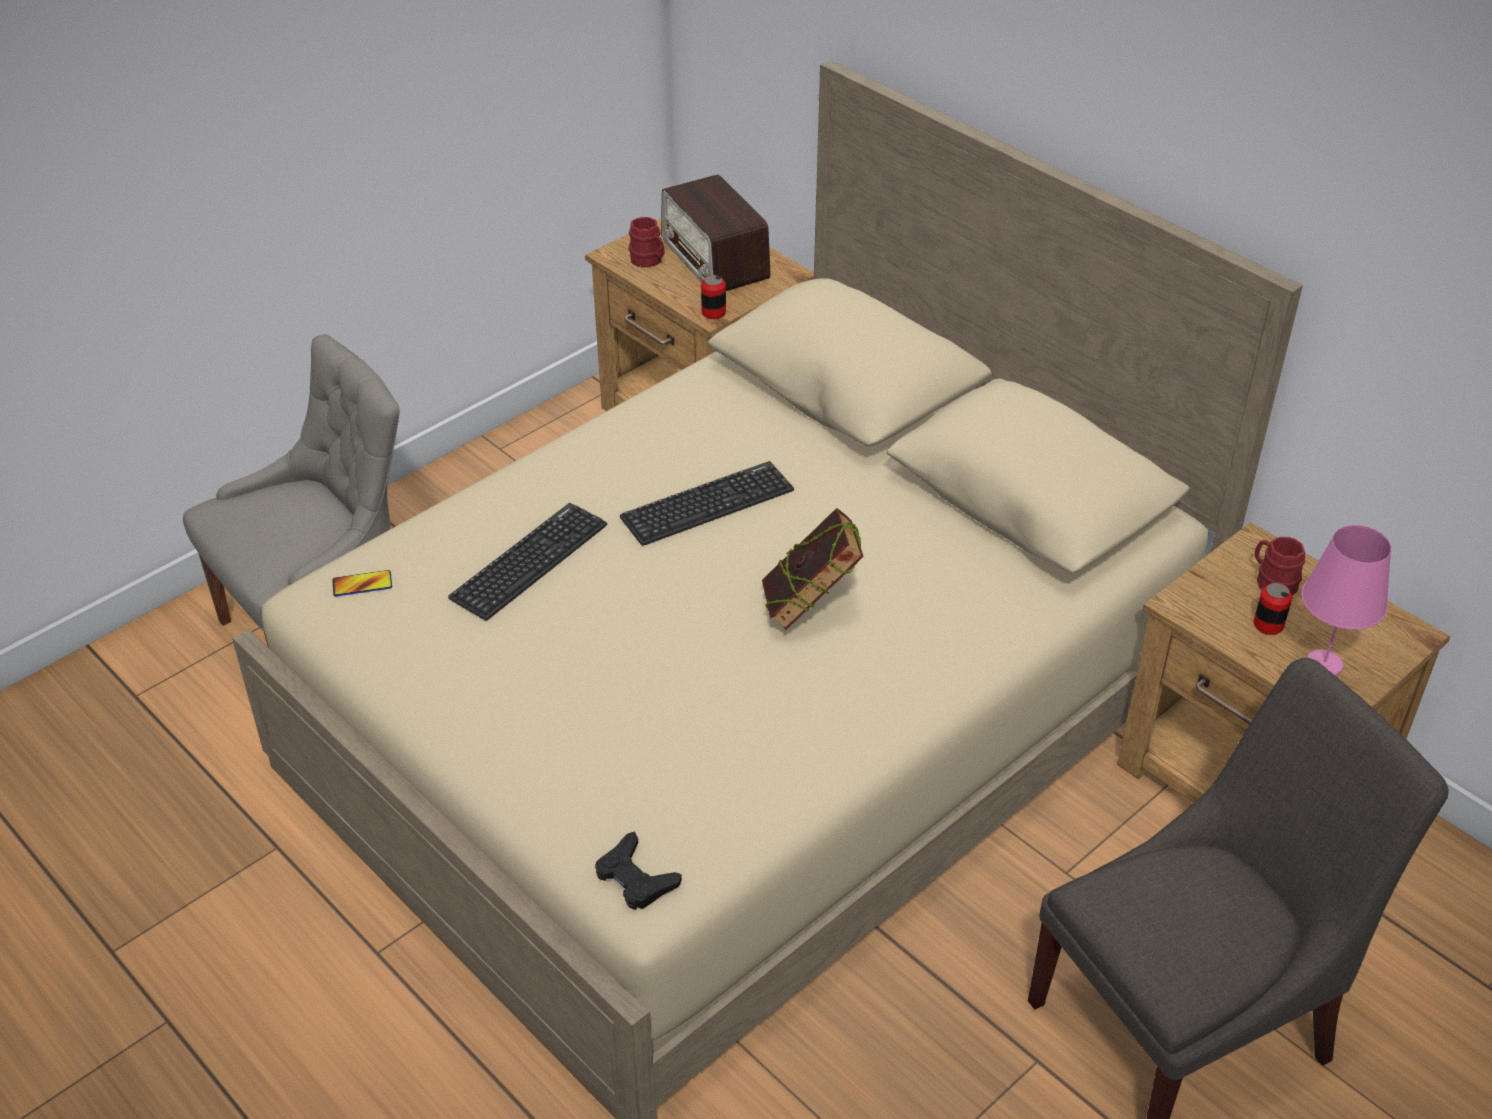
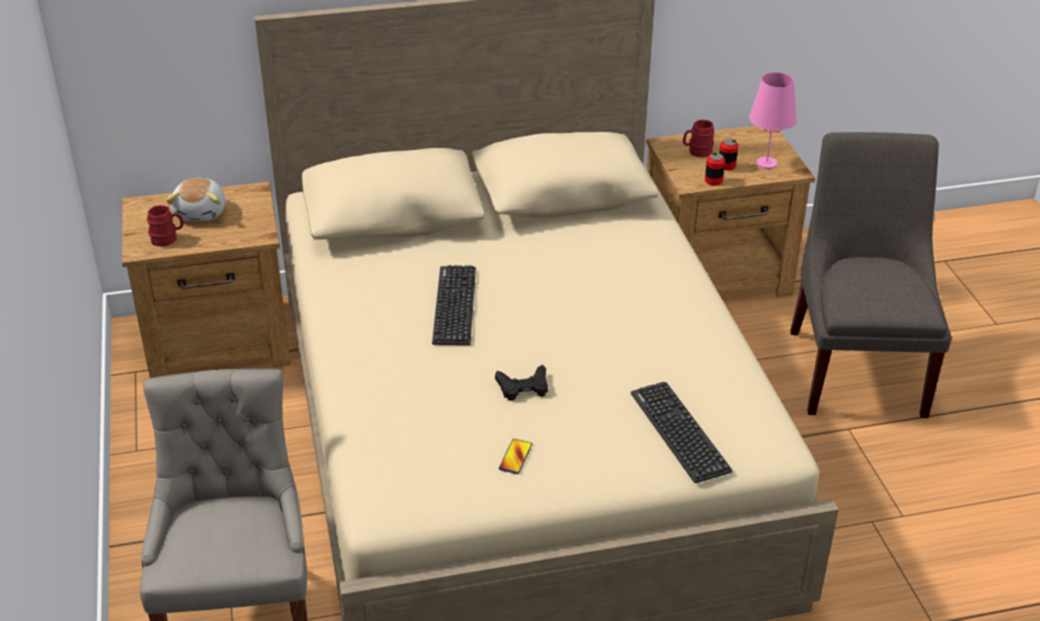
camera: 60 degrees left, 5 degrees down
phone [332,570,392,596] -> phone moved to [499,439,532,474]
keyboard [448,503,607,621] -> keyboard moved to [631,382,733,483]
black game controller [595,831,682,910] -> black game controller moved to [495,365,548,401]
radio [661,174,771,291] -> plush toy [166,178,225,221]
can [701,275,726,319] -> can moved to [705,153,725,186]
book [762,508,864,630] -> none

